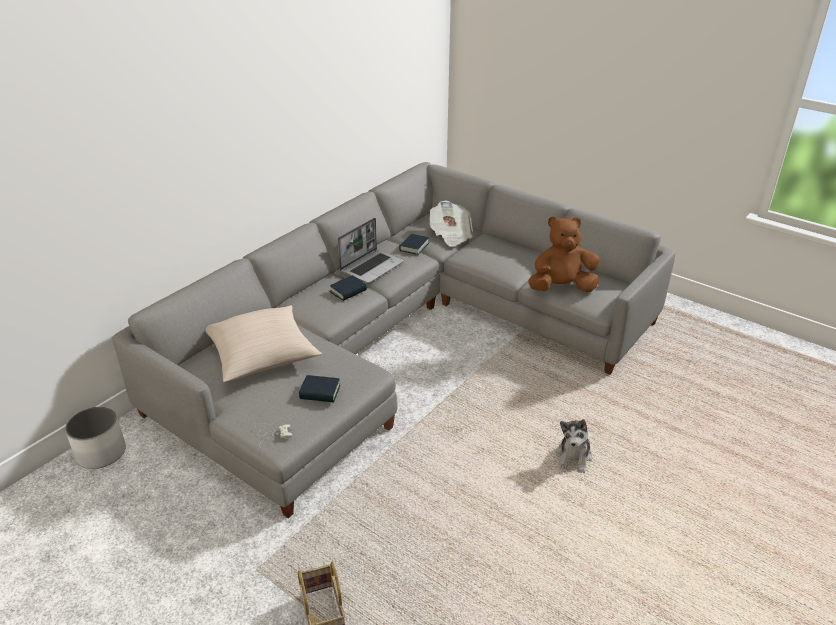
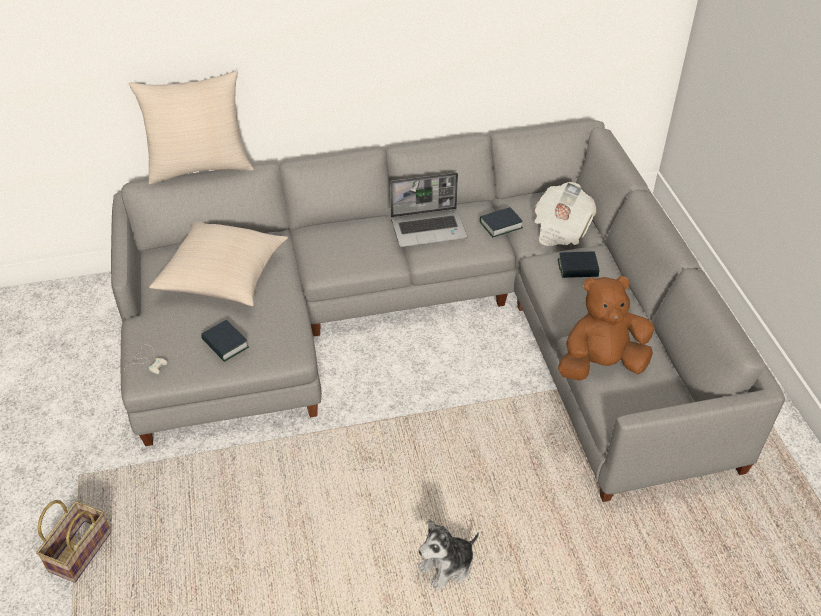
camera: 40 degrees right, 10 degrees up
white planter [65,407,126,469] -> none
book [330,275,367,301] -> book moved to [558,252,599,278]
brown plush toy [528,216,600,292] -> brown plush toy turned 45 degrees counterclockwise [558,276,654,381]
none -> beige pillow [128,70,254,184]

